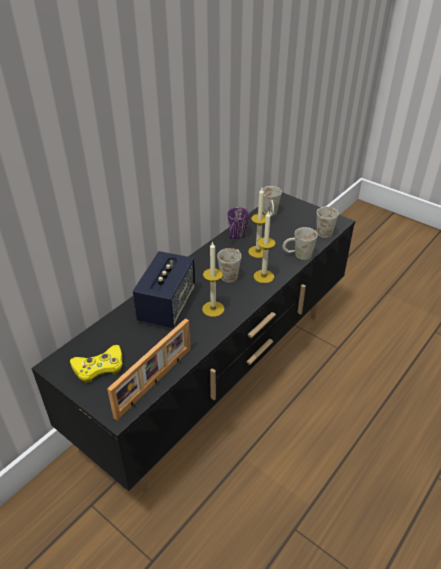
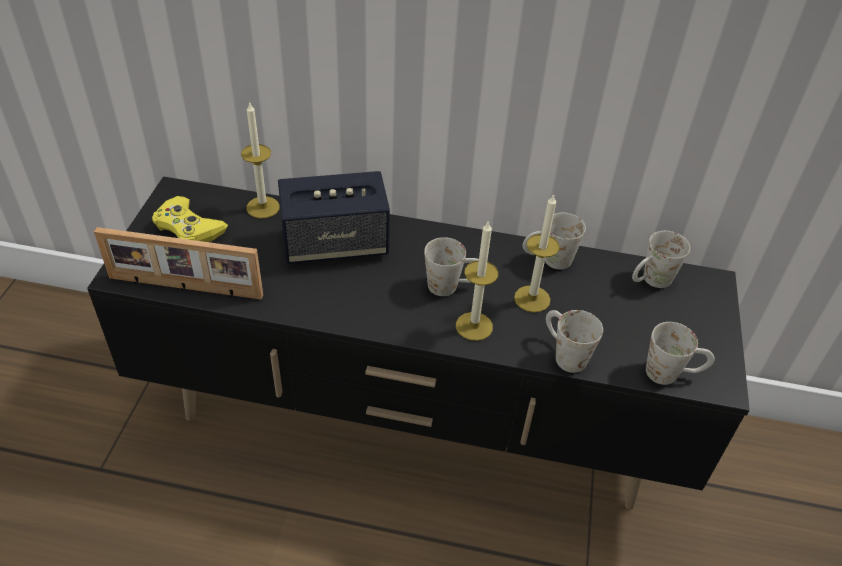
camera: 60 degrees right, 5 degrees up
candle [202,241,224,317] -> candle moved to [241,101,280,218]
purple mug [228,207,249,239] -> white mug [523,213,586,269]

